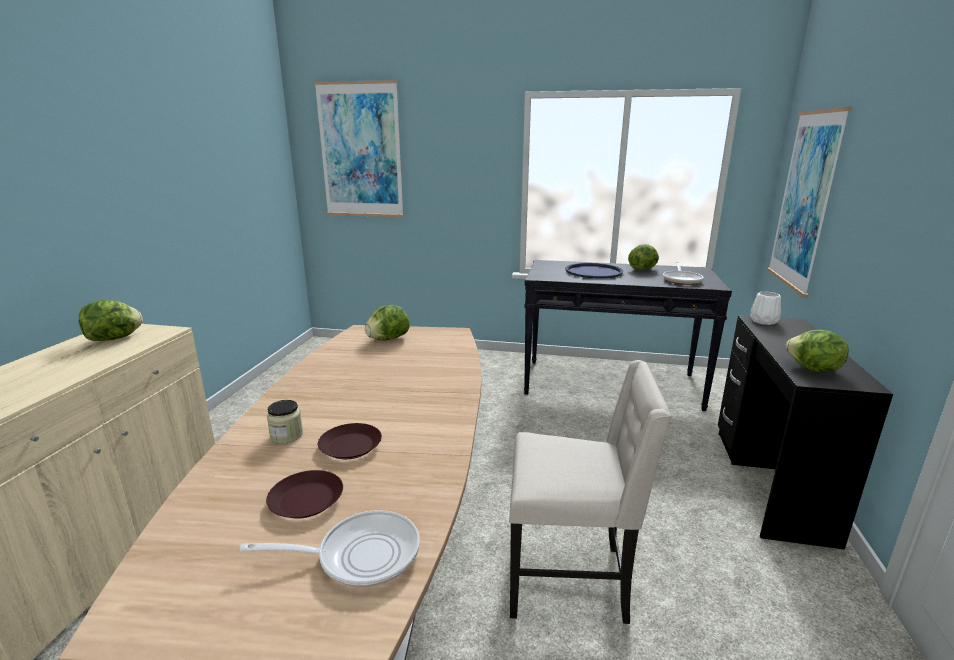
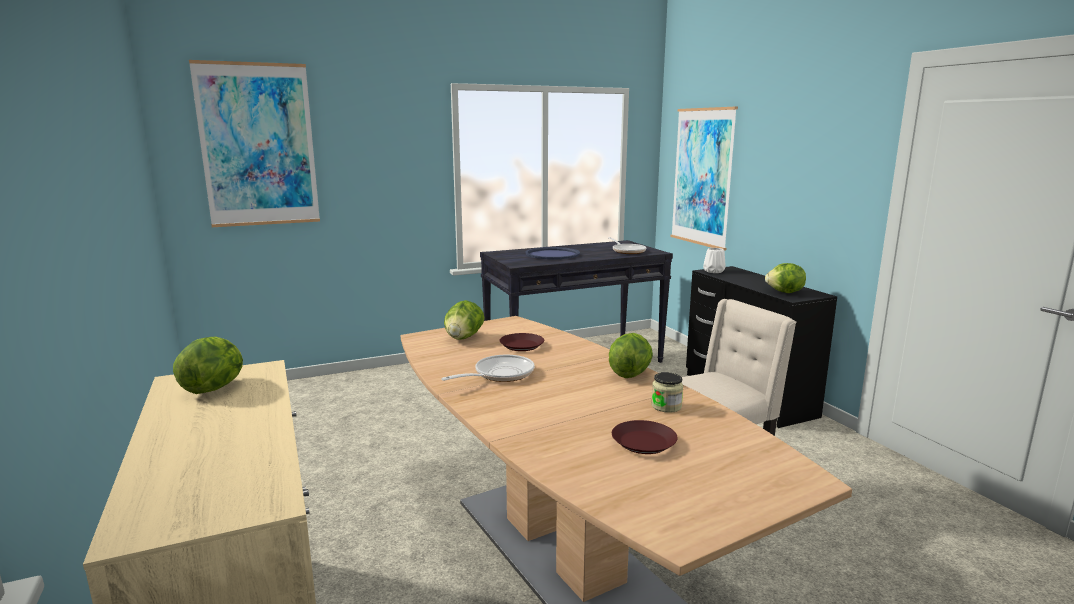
camera: 35 degrees left, 5 degrees down
frying pan [239,510,420,588] -> frying pan moved to [441,355,534,382]
jar [267,400,303,444] -> jar moved to [651,372,683,413]
brown plate [318,423,382,459] -> brown plate moved to [499,333,544,351]
lettuce [628,244,659,270] -> lettuce moved to [609,333,653,378]

